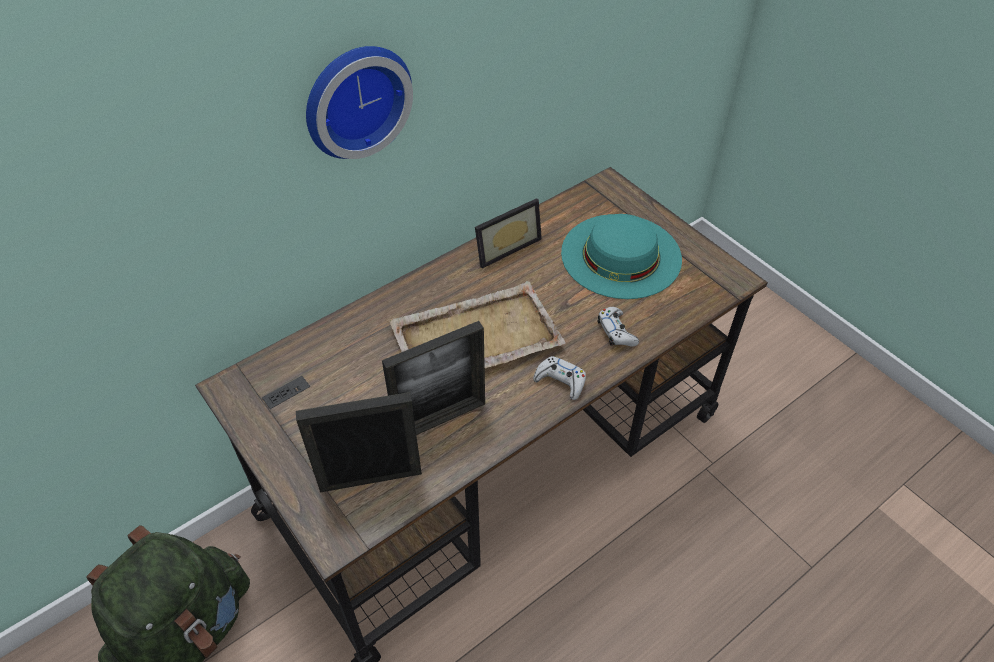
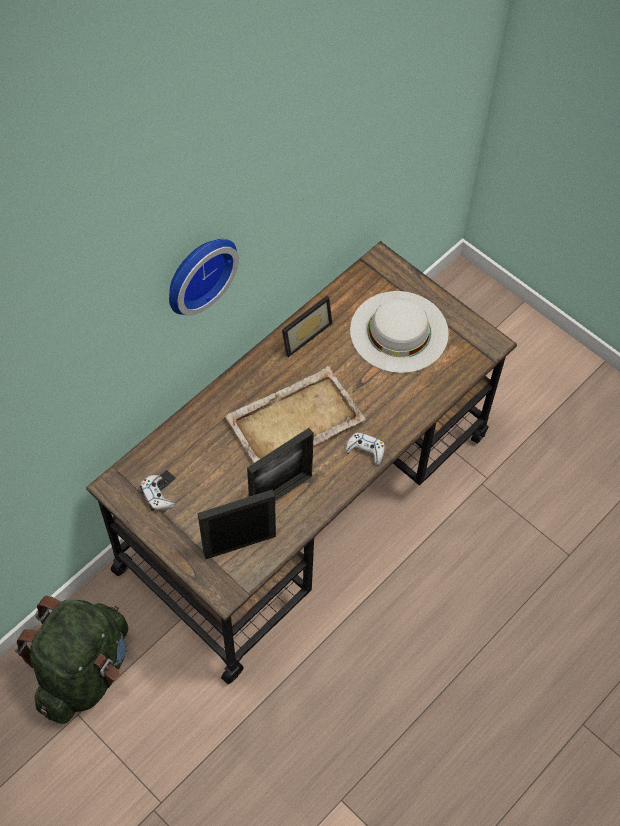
camera: 10 degrees left, 10 degrees up
turquoise hat [561,214,682,299] -> white hat [350,291,449,373]
white game controller [597,307,639,346] -> white game controller moved to [140,475,175,511]

